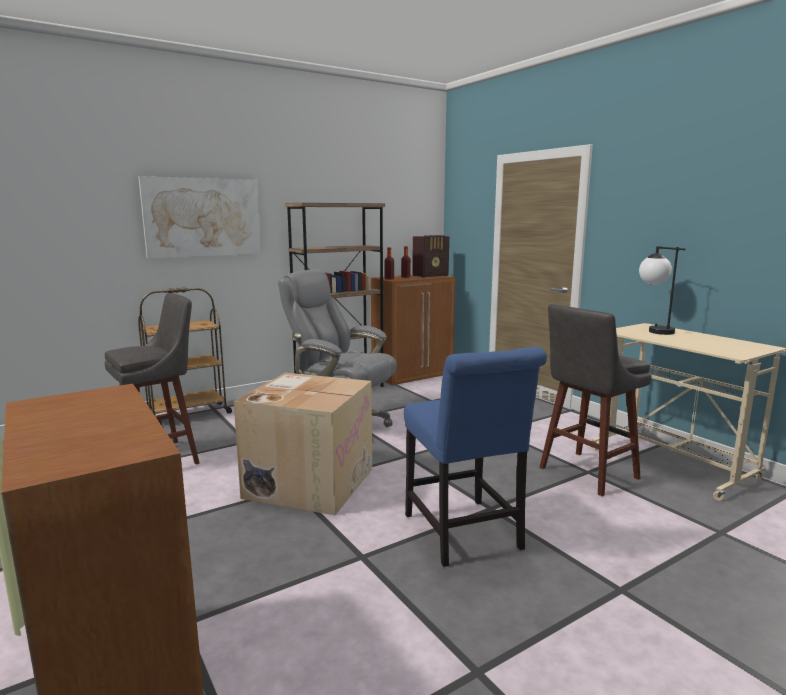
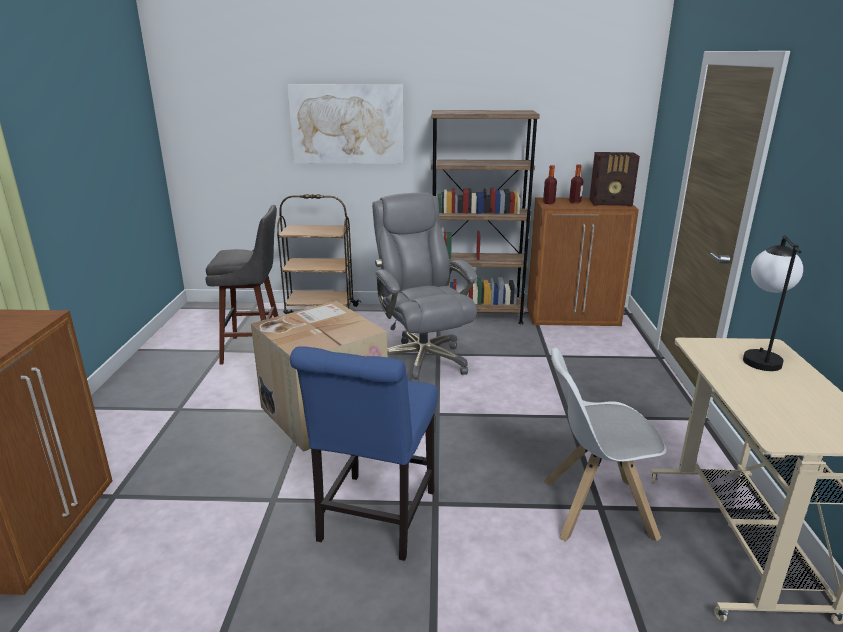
camera: 35 degrees right, 10 degrees up
grey stool [539,304,652,496] -> chair [543,348,667,541]

